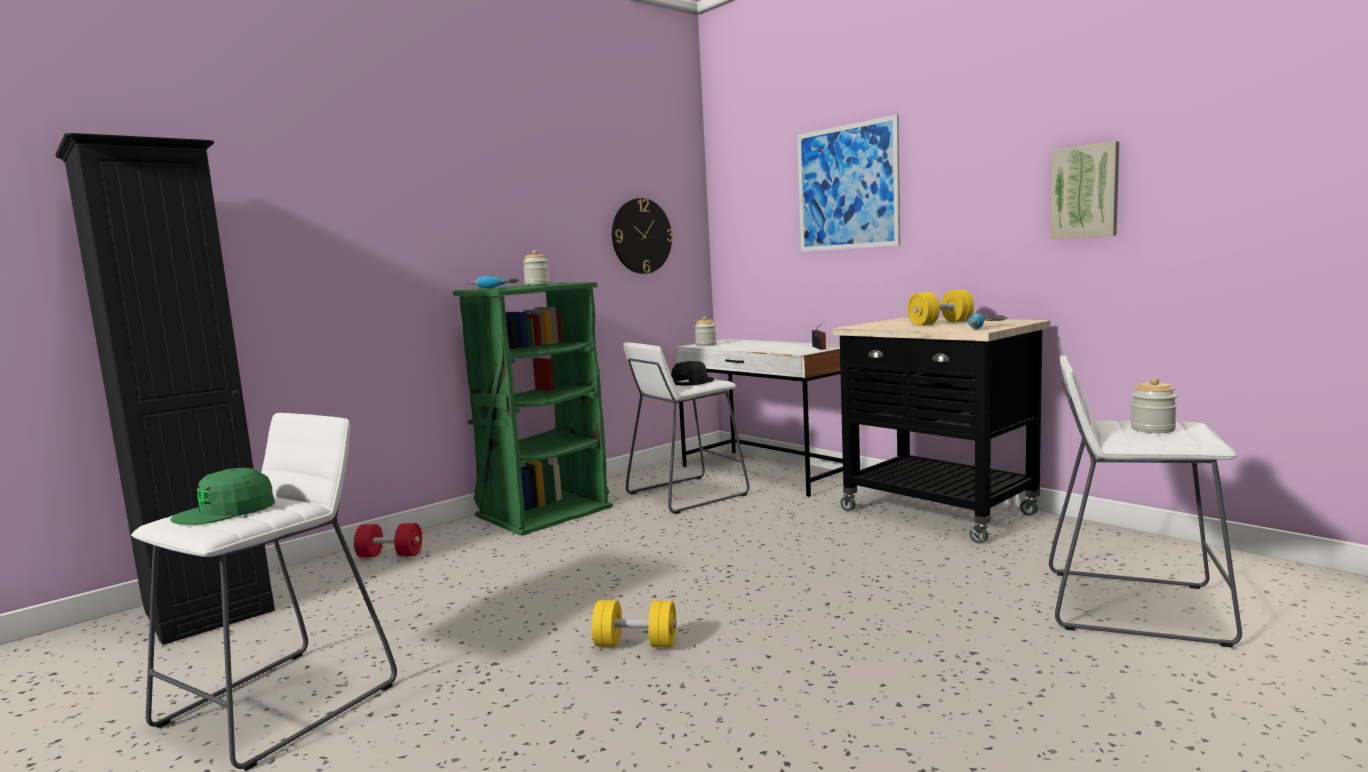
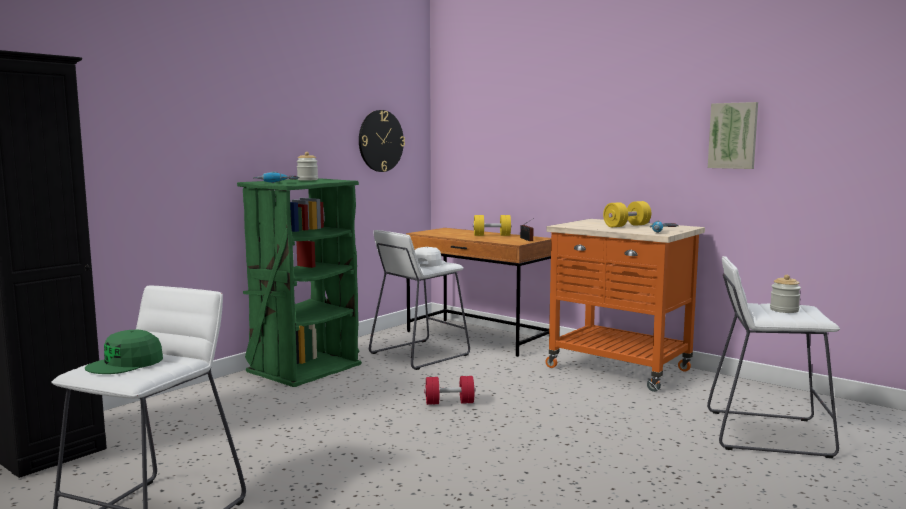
camera: 10 degrees left, 0 degrees up
red dumbbell [354,523,422,557] -> red dumbbell moved to [424,376,475,405]
yellow dumbbell [592,600,677,648] -> yellow dumbbell moved to [473,215,512,236]
black cap [671,361,714,386] -> white cap [415,247,446,267]
white desk [676,339,860,497] -> brown desk [406,228,551,357]
jar [695,316,717,346] -> none
picture [797,115,900,252] -> none
black cart [833,318,1050,544] -> orange cart [546,219,705,392]

